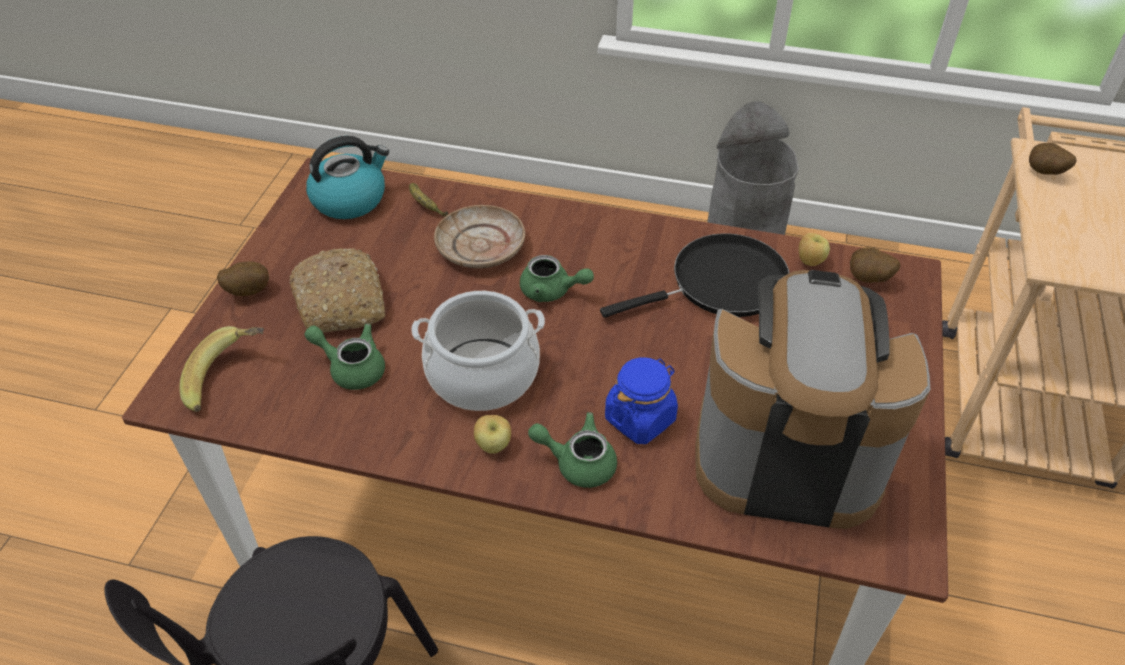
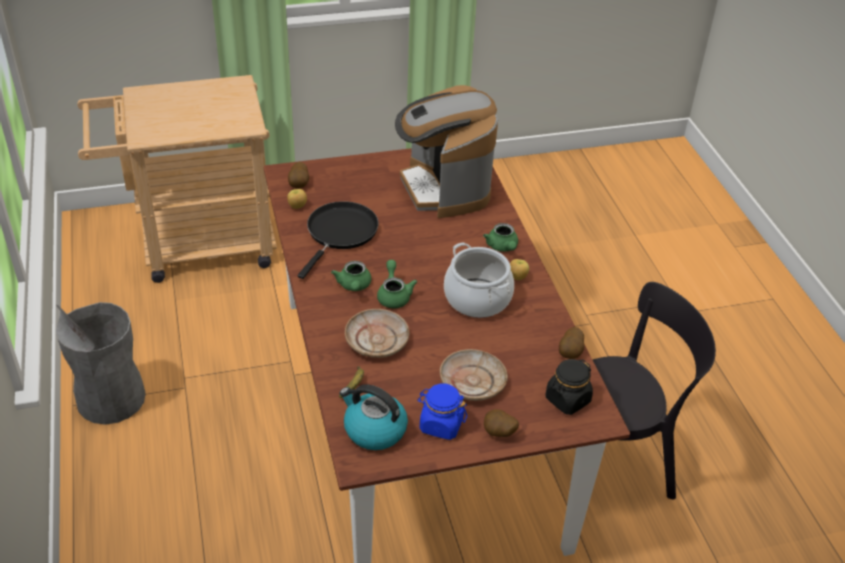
camera: 120 degrees left, 5 degrees down
banana [180,326,264,412] -> black jar [546,359,593,415]
bread [289,248,385,333] -> beige plate [440,349,508,401]
green teapot [304,323,385,390] -> green teapot moved to [331,261,371,291]
black frying pan [600,233,789,318] -> black frying pan turned 75 degrees clockwise [298,201,378,279]
blue jar [605,358,678,444] -> blue jar moved to [417,384,467,440]
potato [1029,143,1077,175] -> potato moved to [559,327,584,359]

